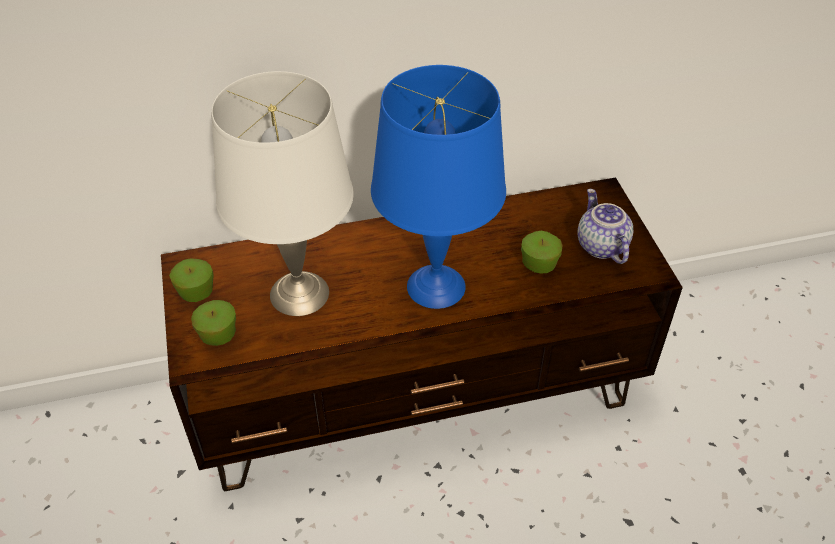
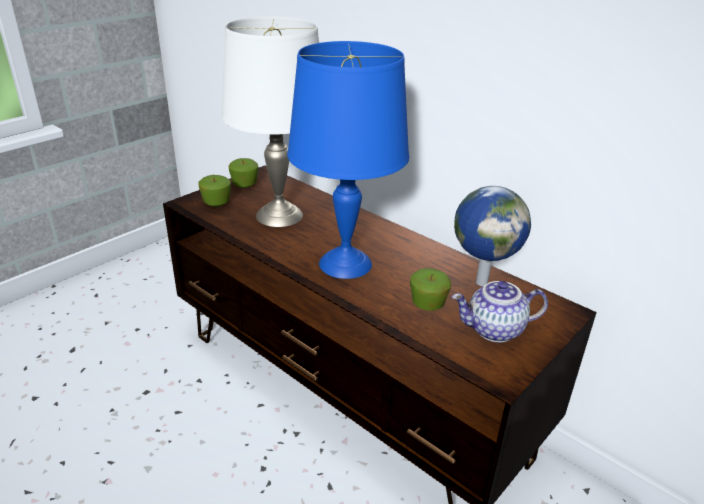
camera: 55 degrees right, 15 degrees down
teapot [578,189,633,264] -> teapot turned 135 degrees counterclockwise [452,281,548,342]
none -> globe [454,186,531,286]

